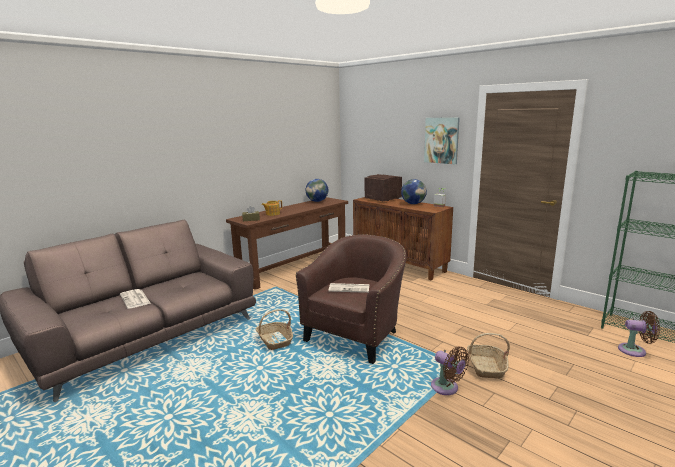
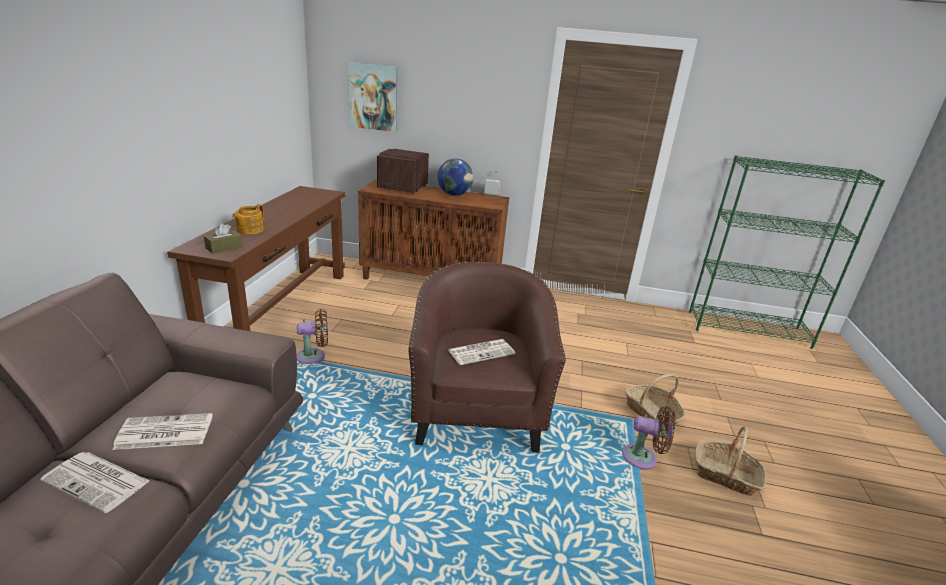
camera: 35 degrees left, 10 degrees up
basket [256,309,293,350] -> basket moved to [695,427,766,496]
globe [306,179,328,202] -> none
picture [424,118,460,164] -> picture moved to [348,62,398,132]
brown fan [618,311,660,357] -> brown fan moved to [297,309,328,364]
none -> newspaper [113,413,213,450]

